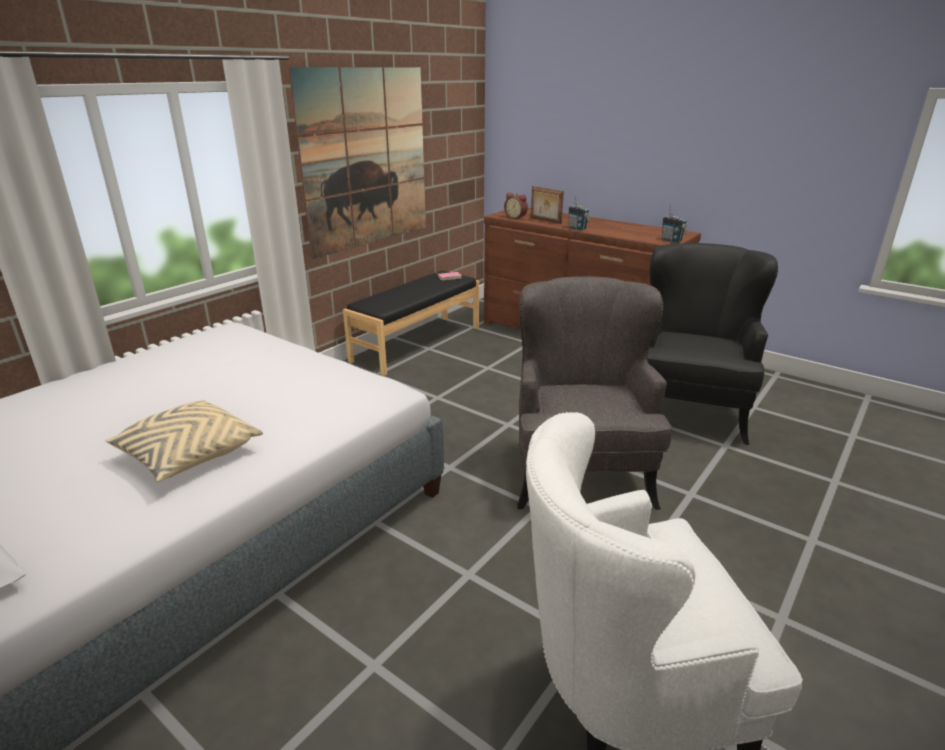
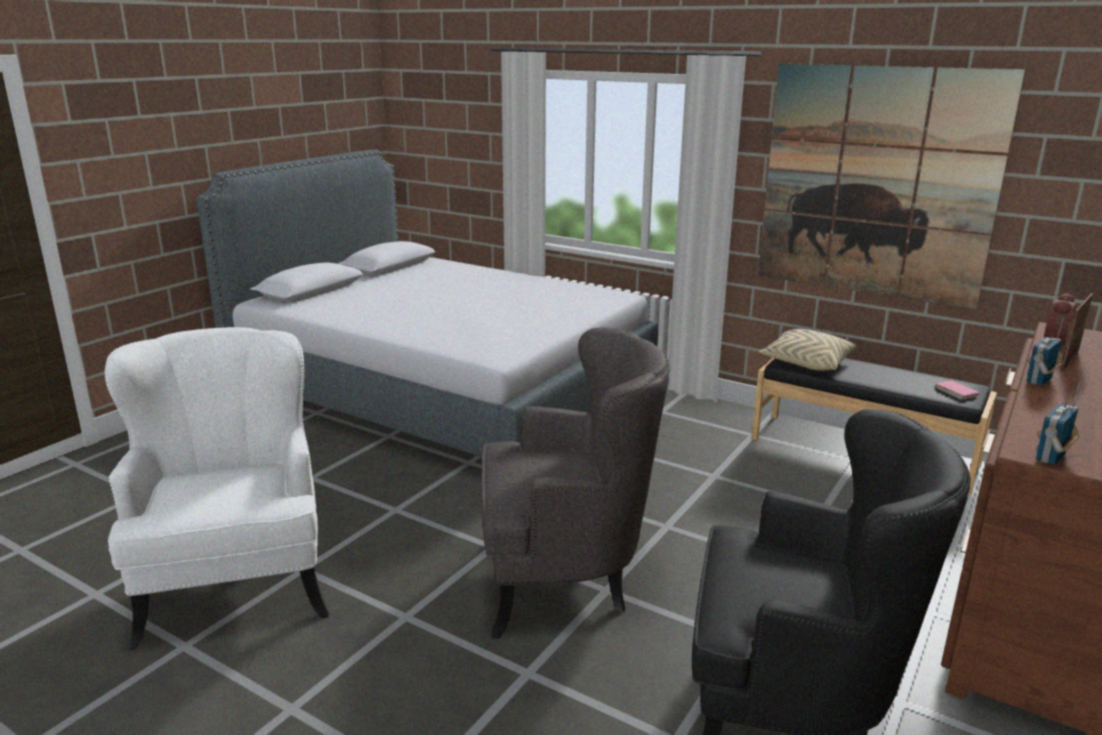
camera: 85 degrees right, 5 degrees down
beige pillow [105,400,263,482] -> beige pillow moved to [759,329,856,371]

